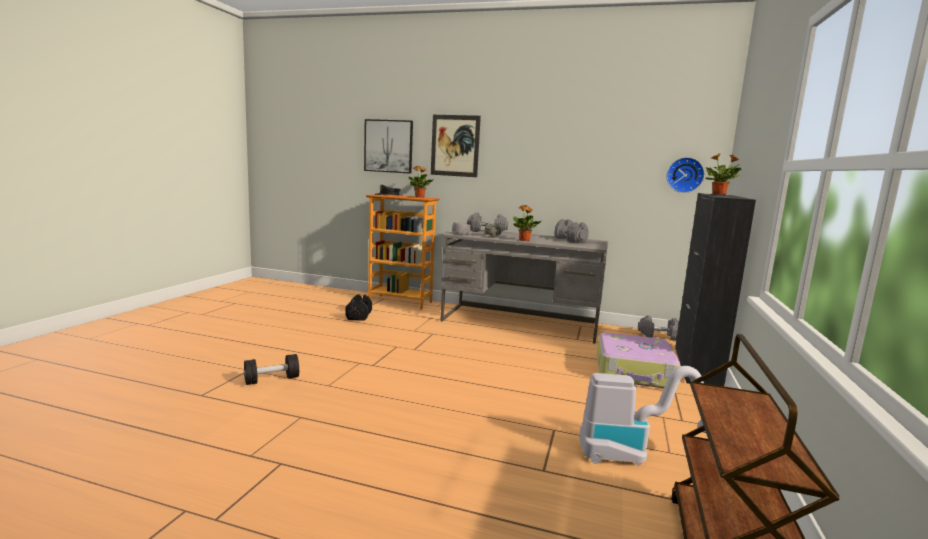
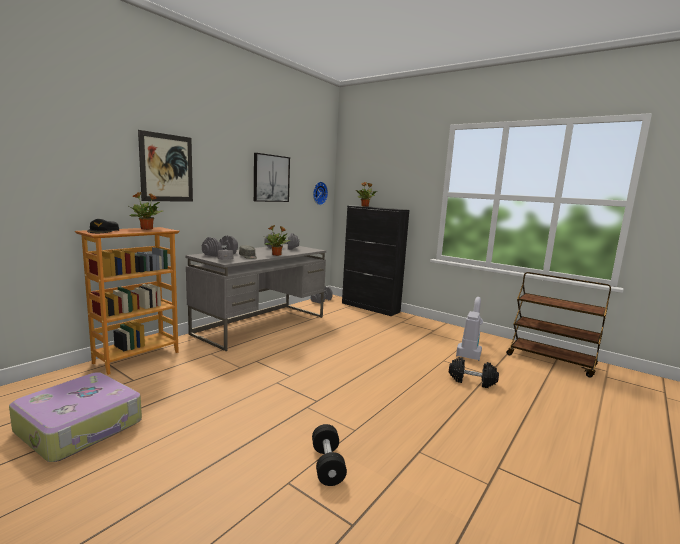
camera: 70 degrees left, 0 degrees up
black dumbbell [345,294,372,321] -> black dumbbell moved to [449,357,499,388]
picture [364,119,413,174] -> picture moved to [254,153,290,202]
suitcase [597,333,681,388] -> suitcase moved to [9,372,142,462]

